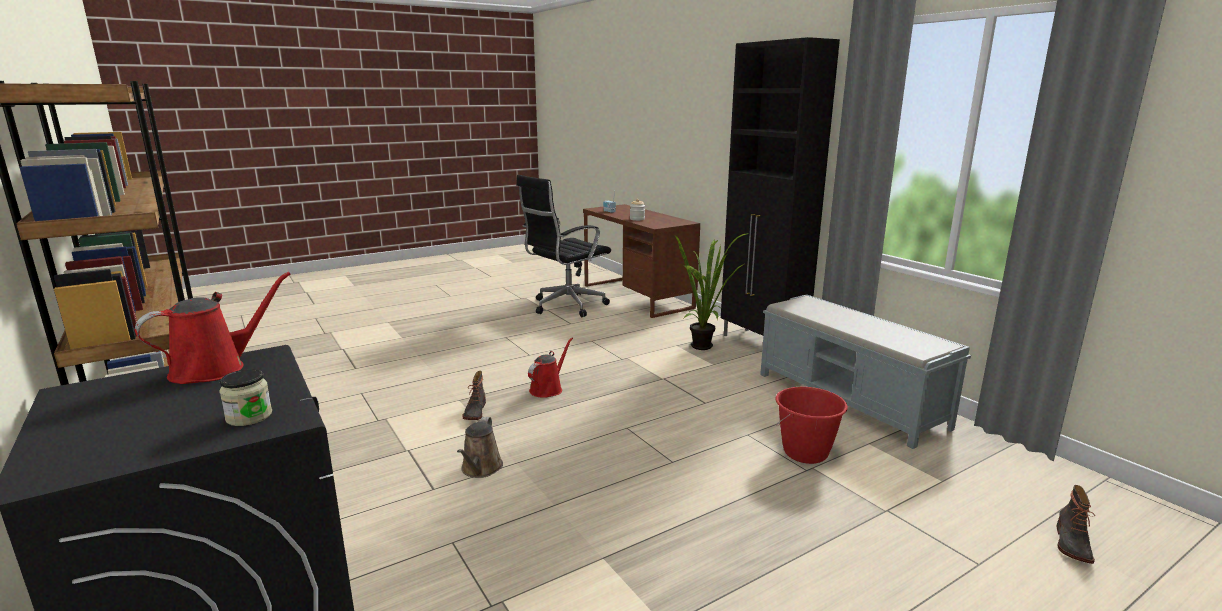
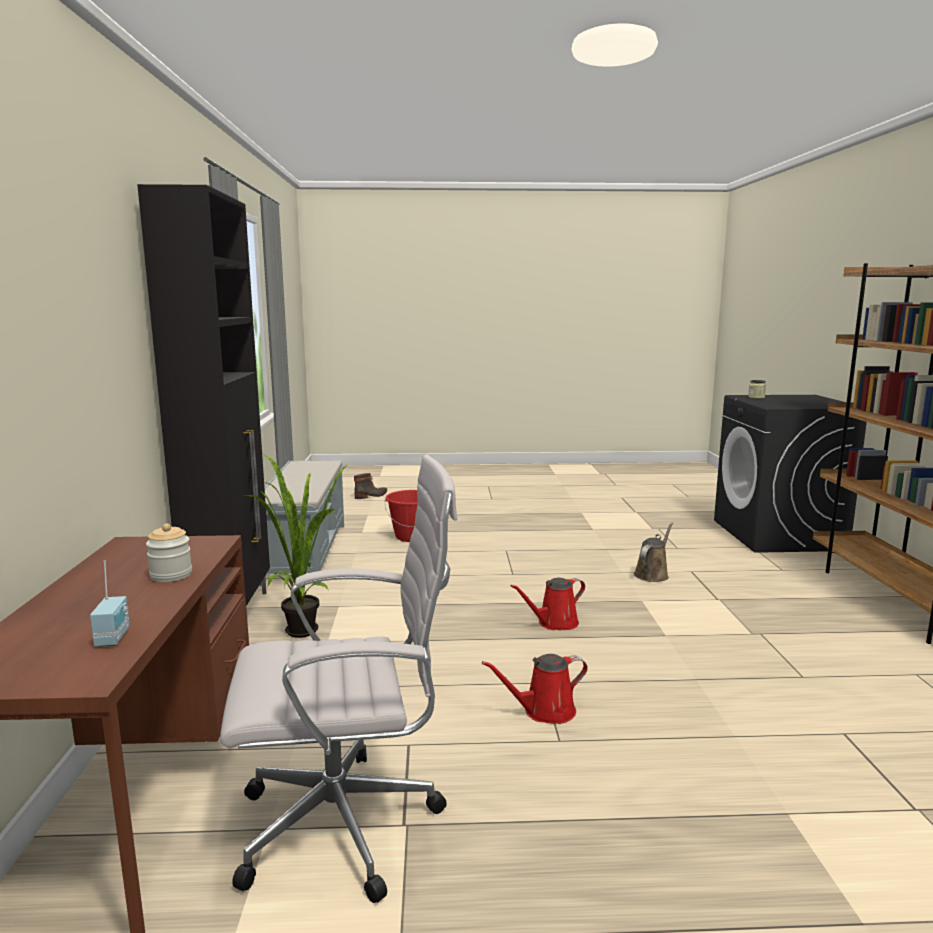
camera: 150 degrees left, 5 degrees down
red watering can [135,272,290,384] -> red watering can moved to [482,654,588,724]
boot [462,371,486,420] -> none
black office chair [516,175,611,317] -> white office chair [220,455,458,903]

